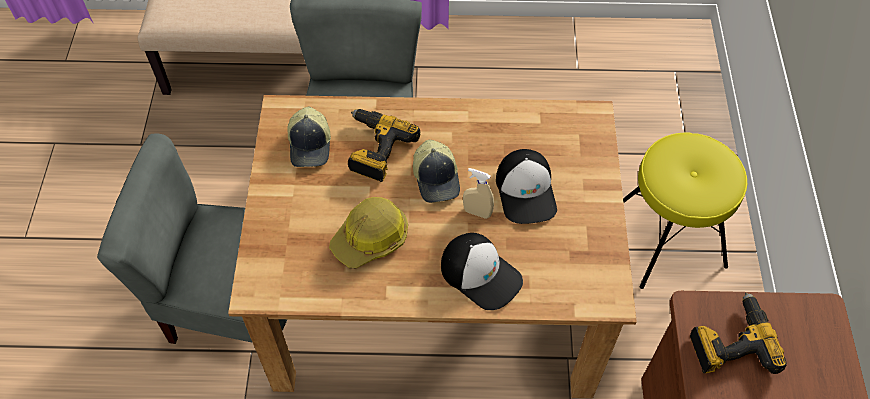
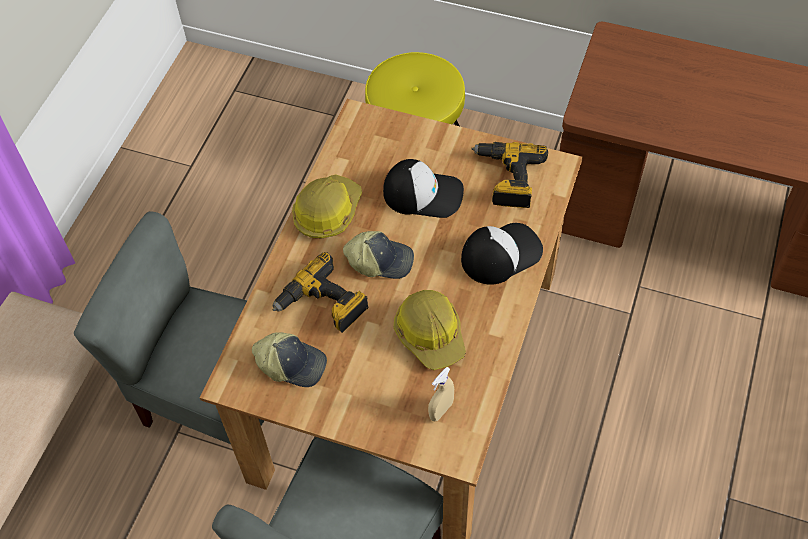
camera: 70 degrees left, 0 degrees up
beige spray bottle [463,168,494,219] -> beige spray bottle moved to [428,367,454,421]
power drill [690,293,787,374] -> power drill moved to [472,142,548,208]
none -> hard hat [292,175,362,238]

